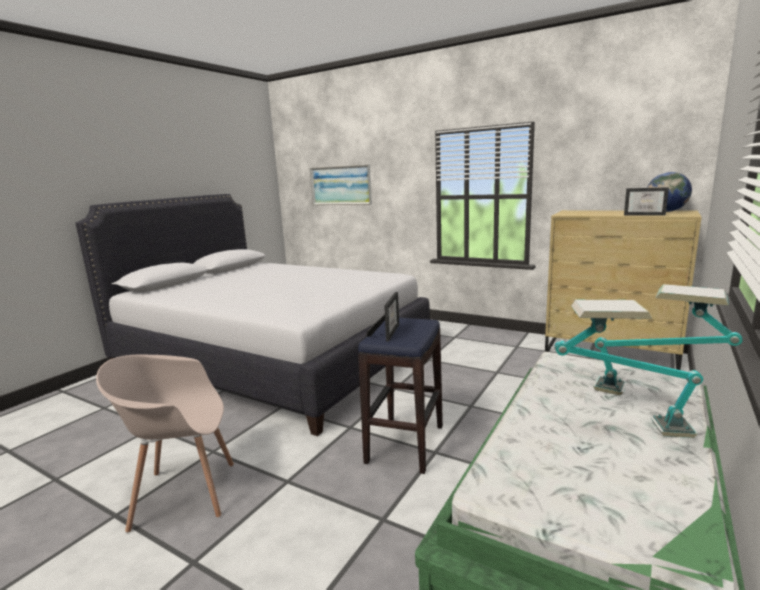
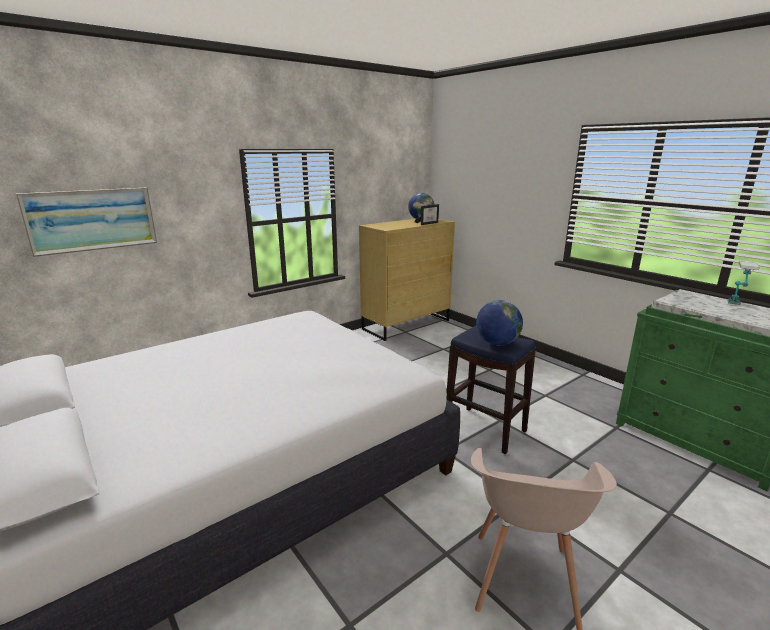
camera: 70 degrees left, 5 degrees up
picture frame [366,292,399,342] -> globe [476,300,523,345]
table lamp [593,284,743,396] -> none

